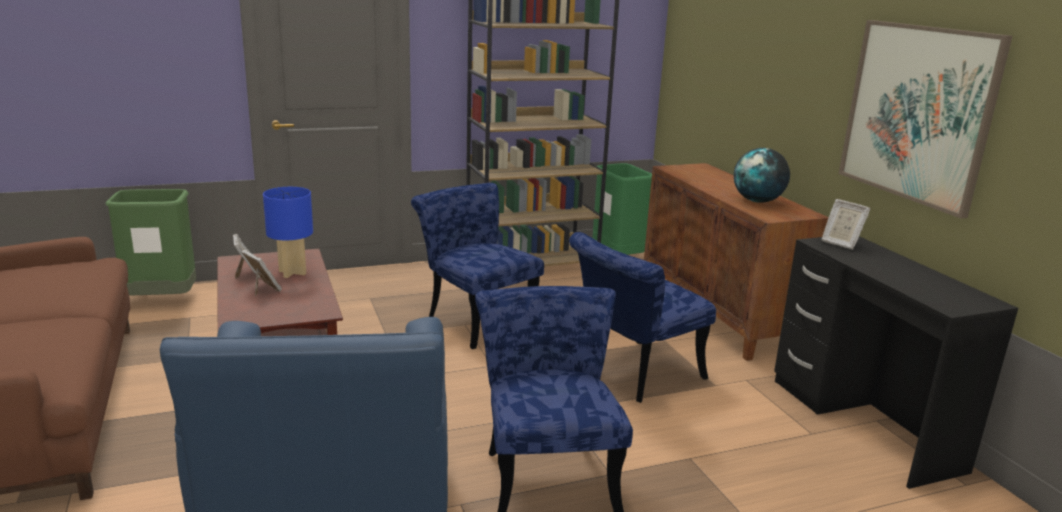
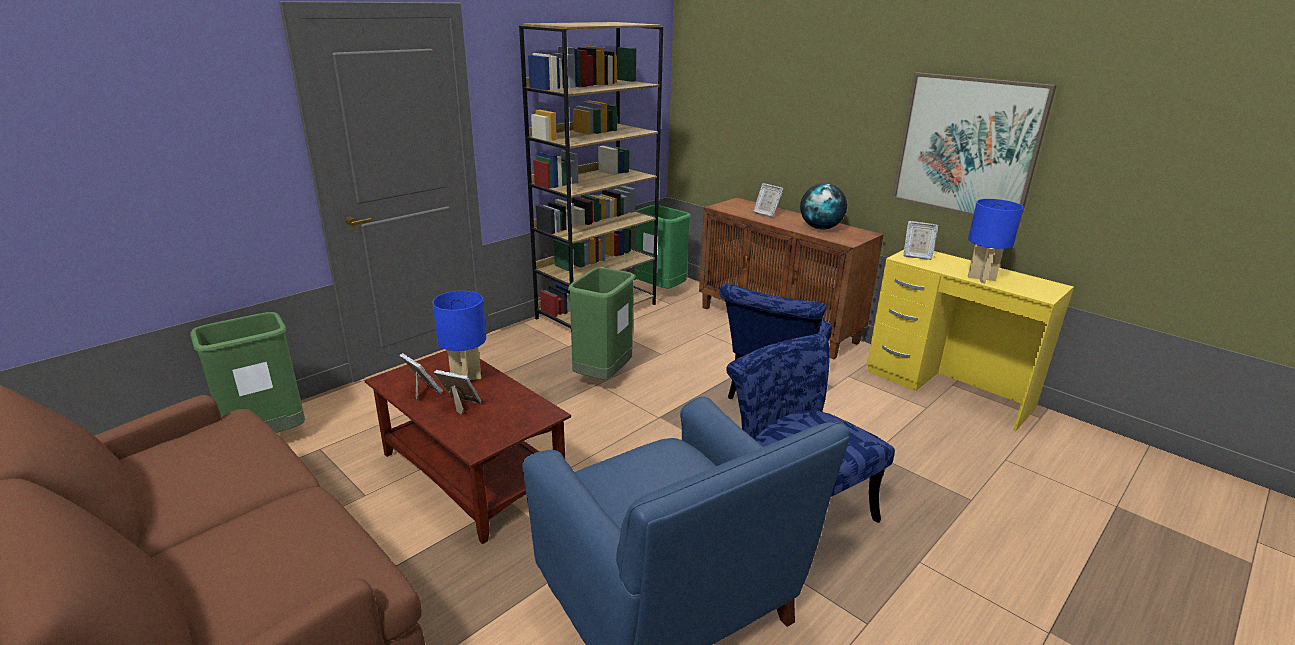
camera: 25 degrees left, 5 degrees up
blue chair [411,183,544,349] -> green trash can [568,267,635,380]
black desk [774,236,1018,489] -> yellow desk [867,250,1074,432]
none -> picture frame [753,183,784,217]
none -> blue table lamp [968,199,1023,283]

